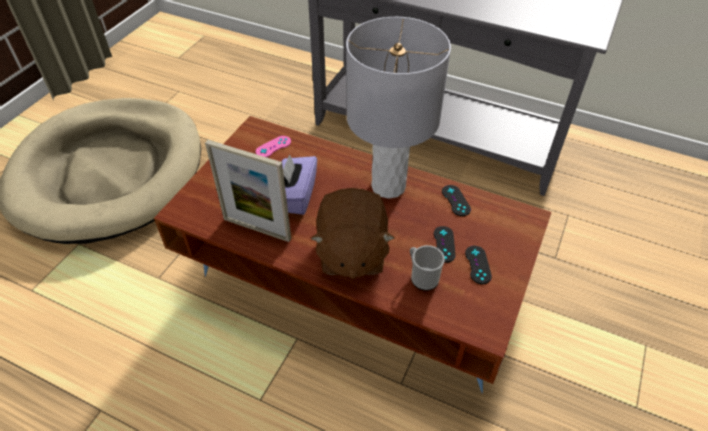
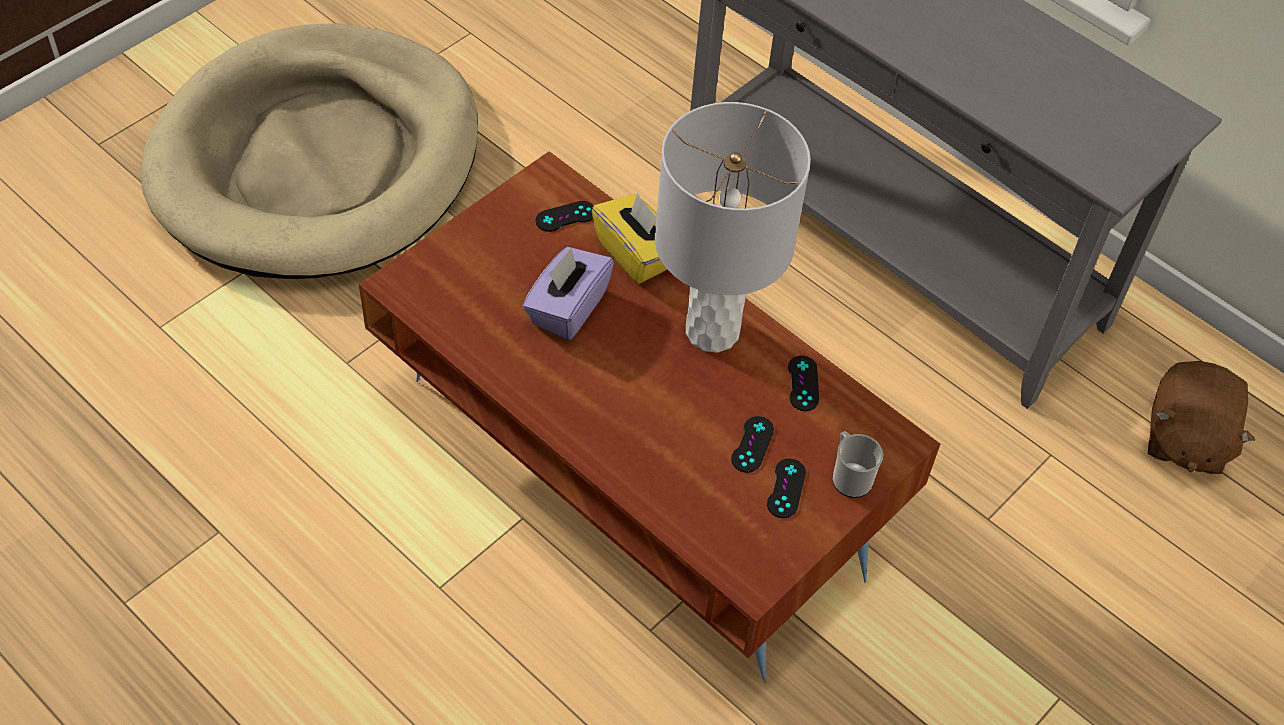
camera: 15 degrees right, 5 degrees up
picture frame [205,140,291,242] -> none
pink game controller [256,136,291,157] -> black game controller [536,201,594,232]
brown plush toy [311,188,394,279] -> brown plush toy moved to [1148,361,1255,474]
mug [410,245,445,291] -> mug moved to [833,431,883,498]
none -> yellow tissue box [591,193,667,284]

